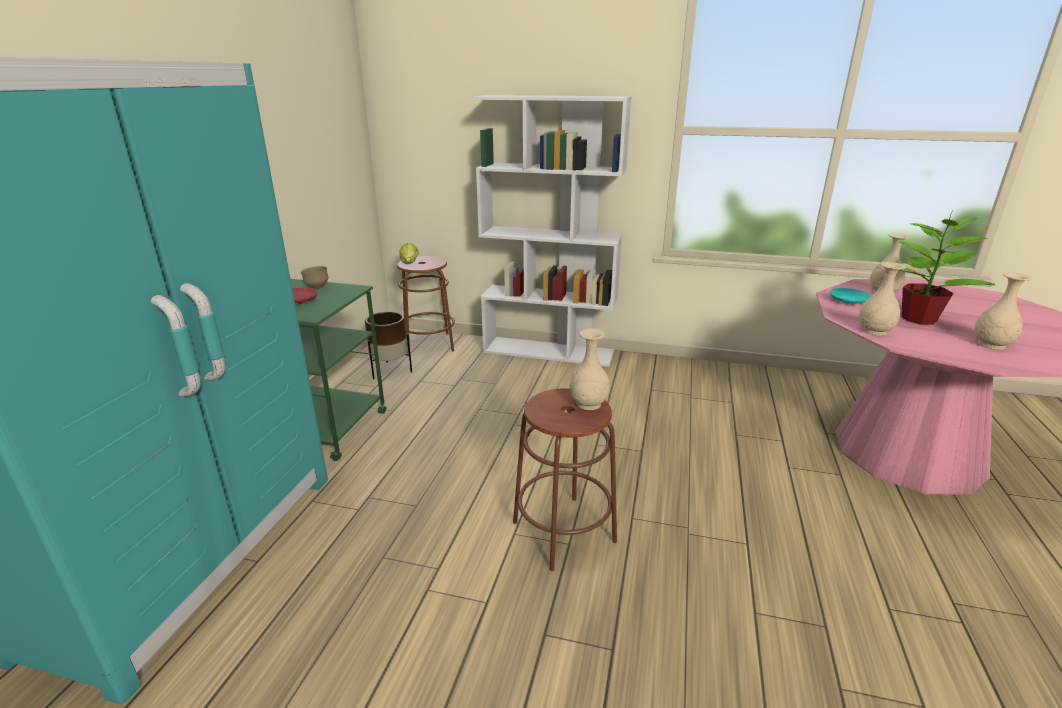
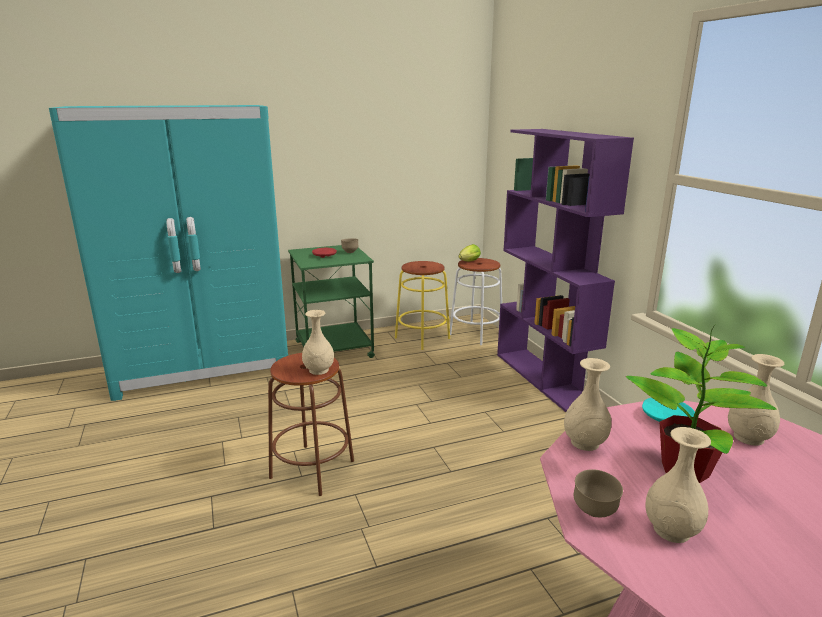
camera: 55 degrees right, 5 degrees down
brown planter [365,311,412,379] -> yellow stool [395,261,450,350]
brown stool [397,256,455,356] -> white stool [450,258,502,345]
white bookcase [473,95,631,367] -> purple bookcase [497,129,634,412]
none -> brown bowl [574,469,623,517]

